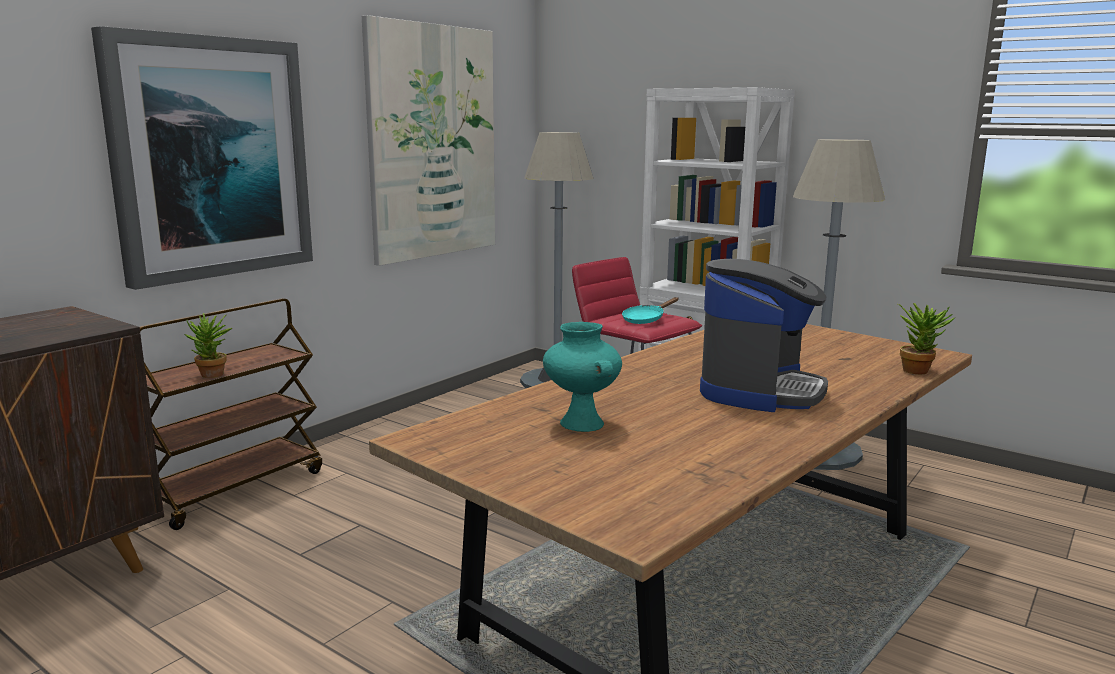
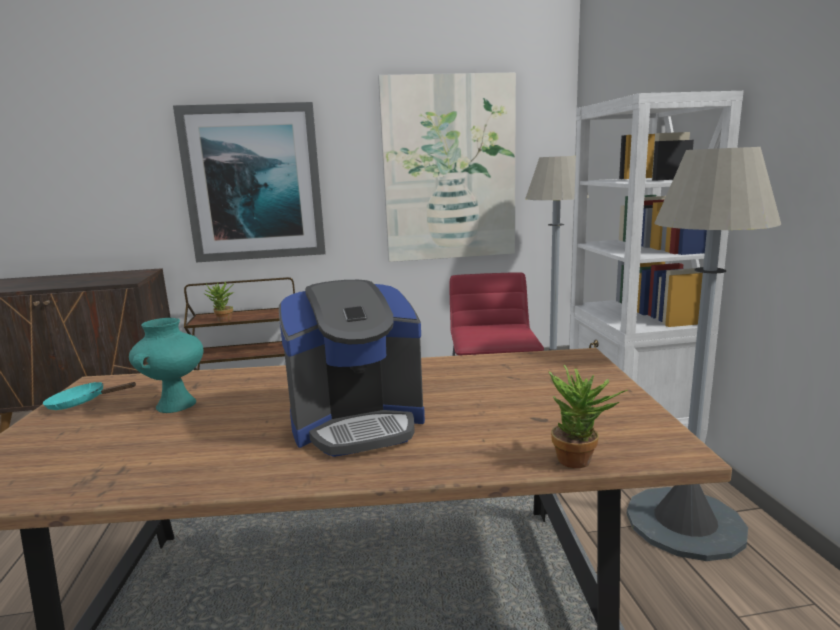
camera: 45 degrees right, 0 degrees up
turquoise frying pan [622,297,678,324] -> turquoise frying pan moved to [43,382,136,410]

